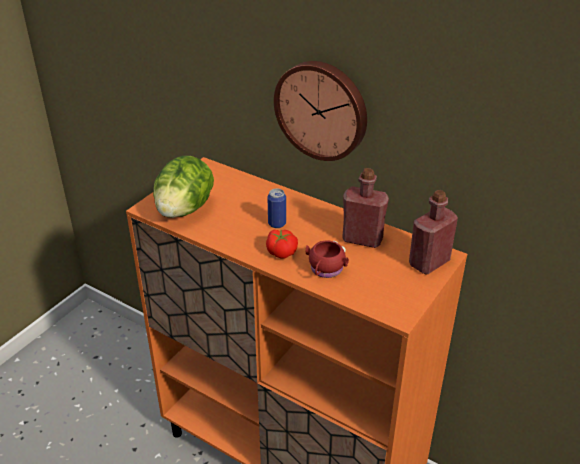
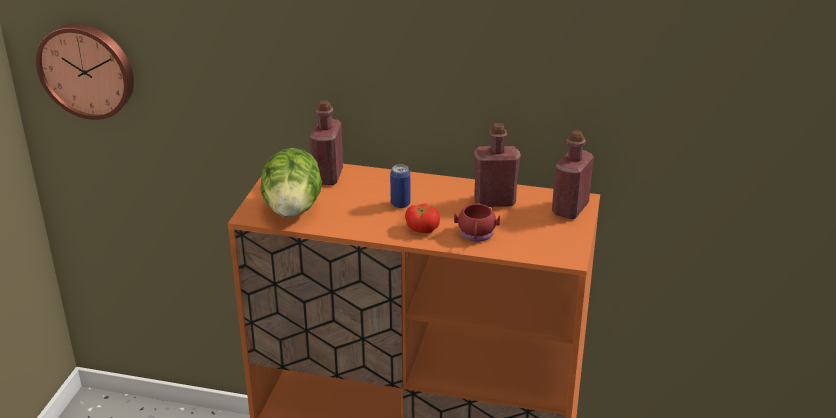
camera: 20 degrees left, 5 degrees down
wall clock [274,61,367,161] -> wall clock moved to [36,23,134,120]
none -> red bottle [310,100,343,185]

